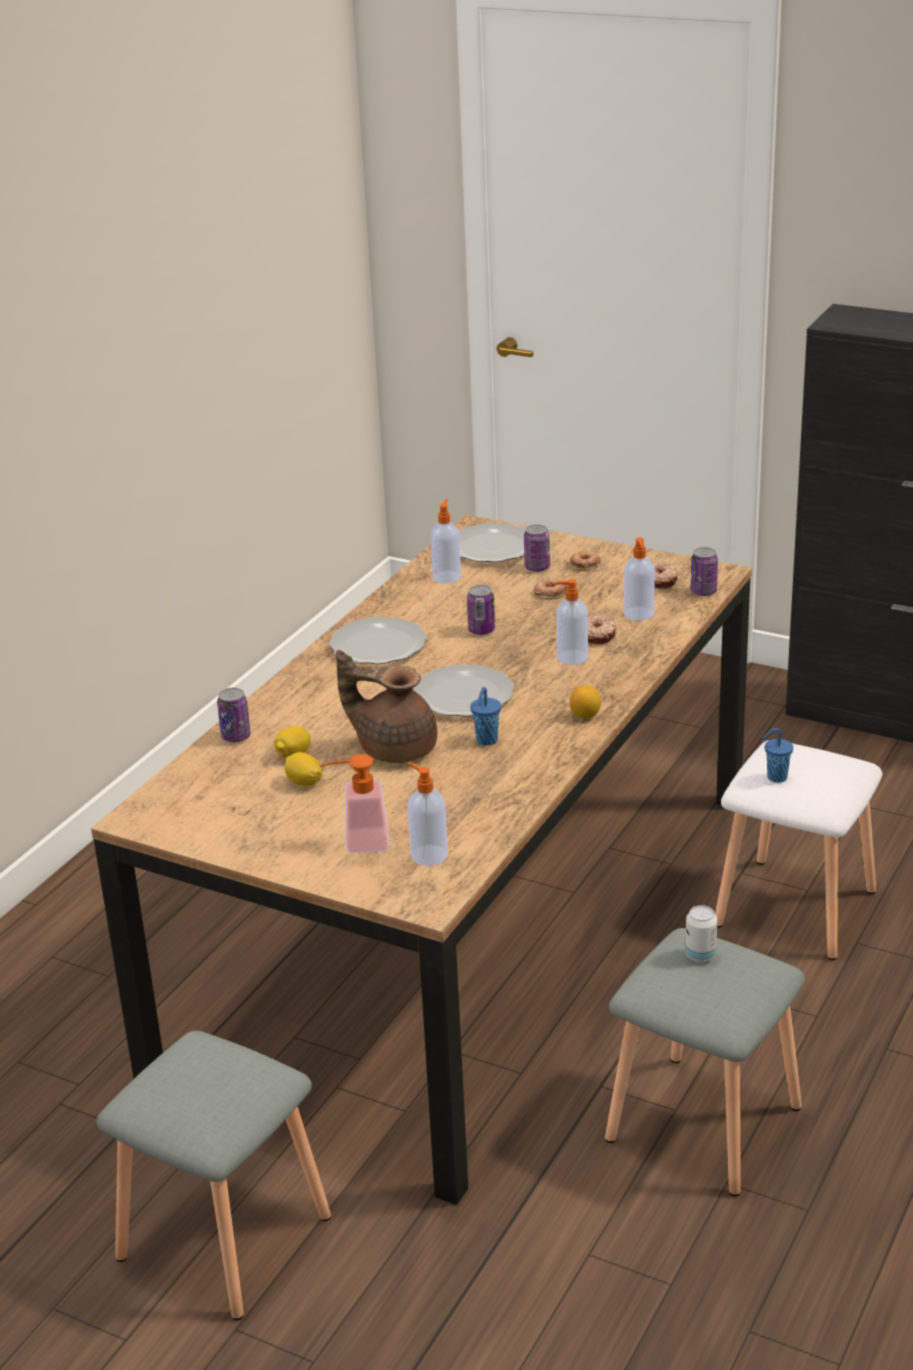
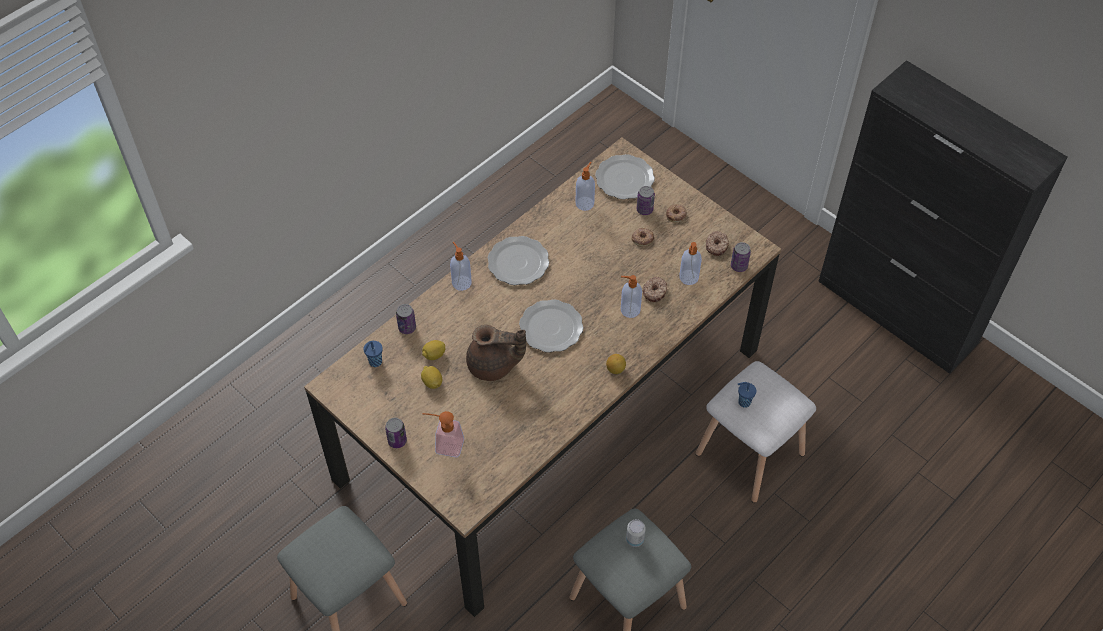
camera: 15 degrees right, 25 degrees up
brown teapot [336,650,437,763] -> brown teapot turned 150 degrees clockwise [466,325,526,381]
soap dispenser [408,762,448,866] -> soap dispenser moved to [450,242,472,291]
can [467,585,495,635] -> can moved to [385,418,407,448]
blue cup [470,687,501,746] -> blue cup moved to [363,341,383,367]

